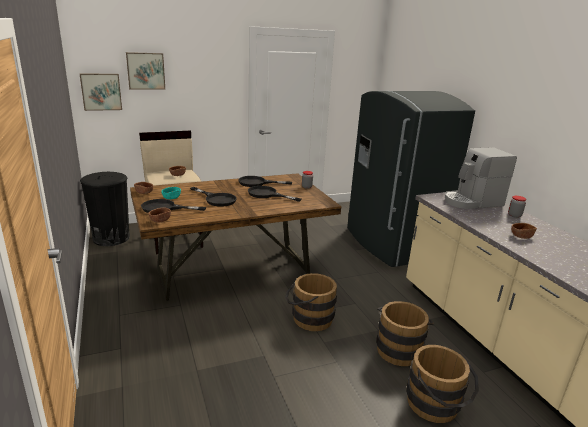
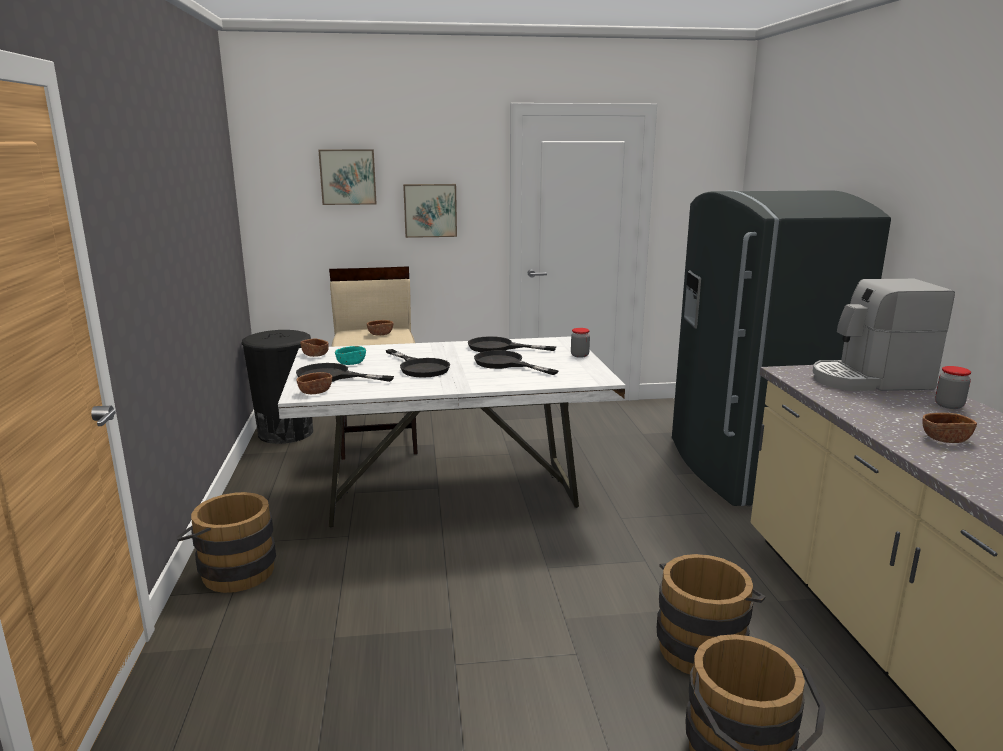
camera: 15 degrees right, 5 degrees down
picture [80,73,122,111] -> picture moved to [403,184,457,238]
brown dining table [130,173,342,301] -> white dining table [278,336,626,528]
brown bucket [285,273,337,331] -> brown bucket moved to [177,492,276,593]

